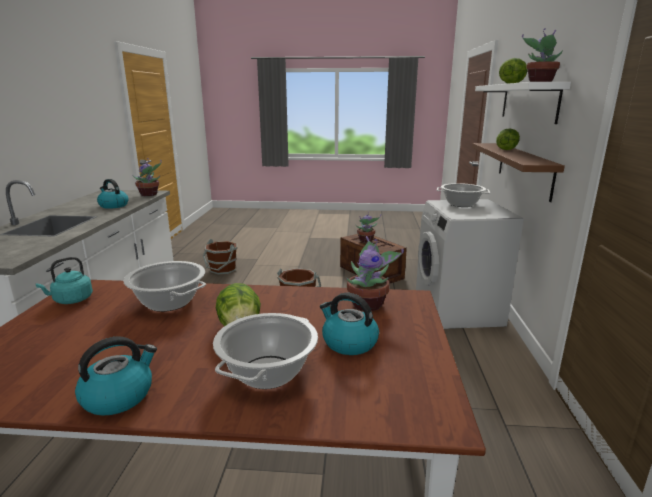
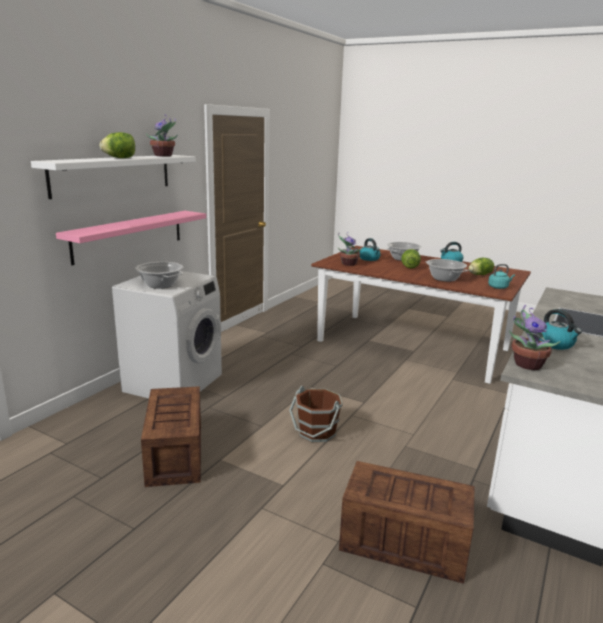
camera: 155 degrees left, 0 degrees up
brown bucket [203,239,237,275] -> crate [339,461,475,584]
potted plant [356,212,381,242] -> none
brown shelf [472,143,565,202] -> pink shelf [56,211,206,265]
lettuce [496,129,520,150] -> lettuce moved to [468,258,494,275]

